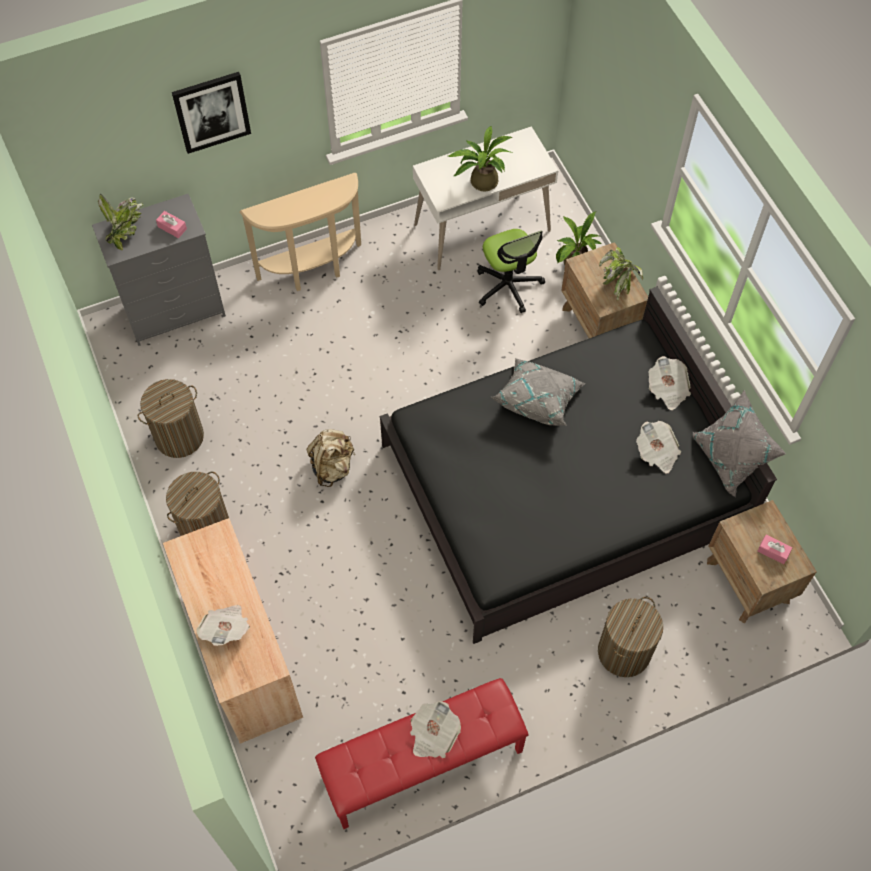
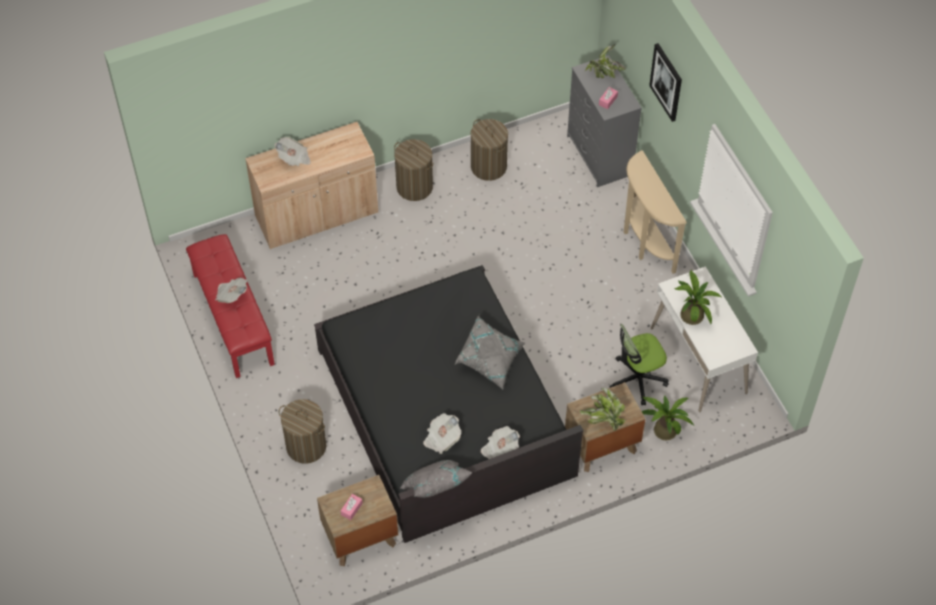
camera: 90 degrees right, 5 degrees down
beige backpack [306,429,355,487] -> none

